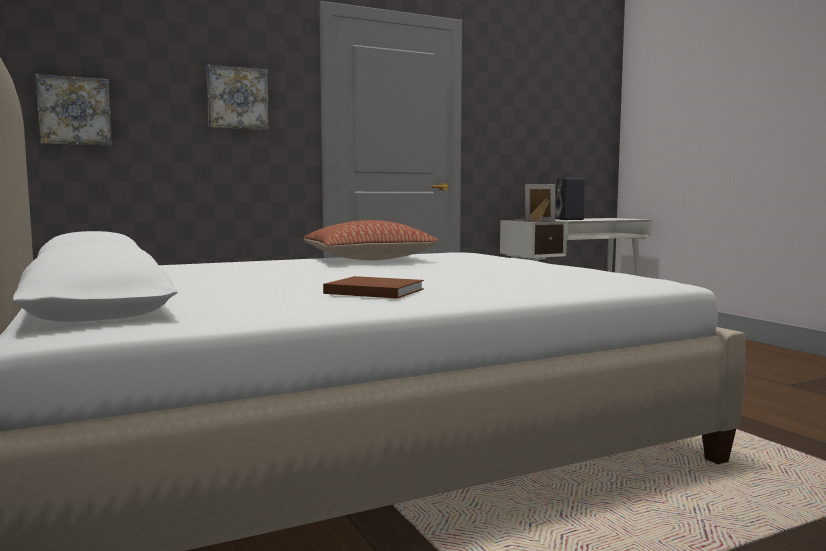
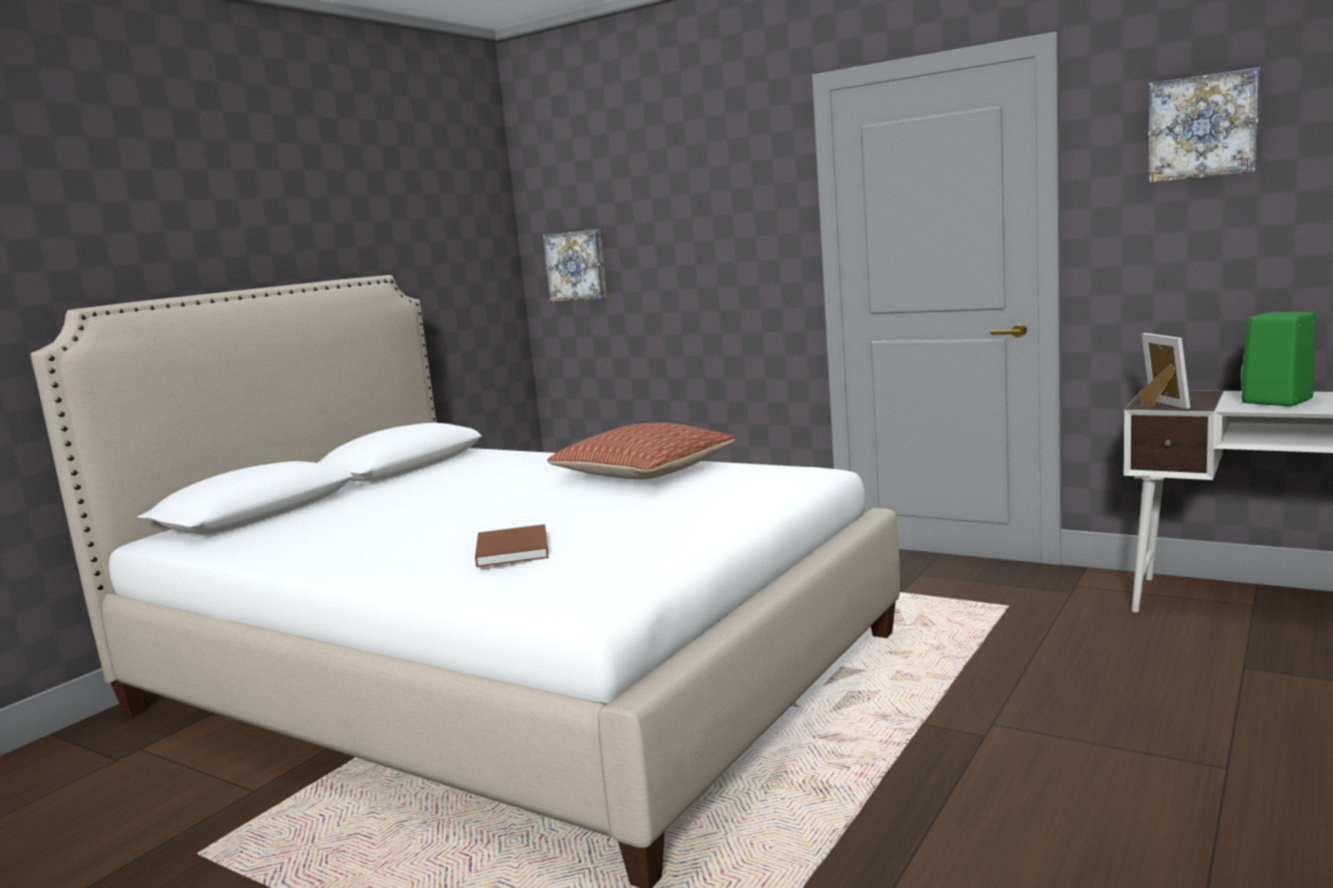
camera: 60 degrees right, 5 degrees up
picture [206,65,269,130] -> picture moved to [1148,67,1260,182]
brown book [323,276,424,299] -> brown book moved to [475,524,549,567]
black speaker [555,178,585,220] -> green speaker [1241,312,1316,406]

